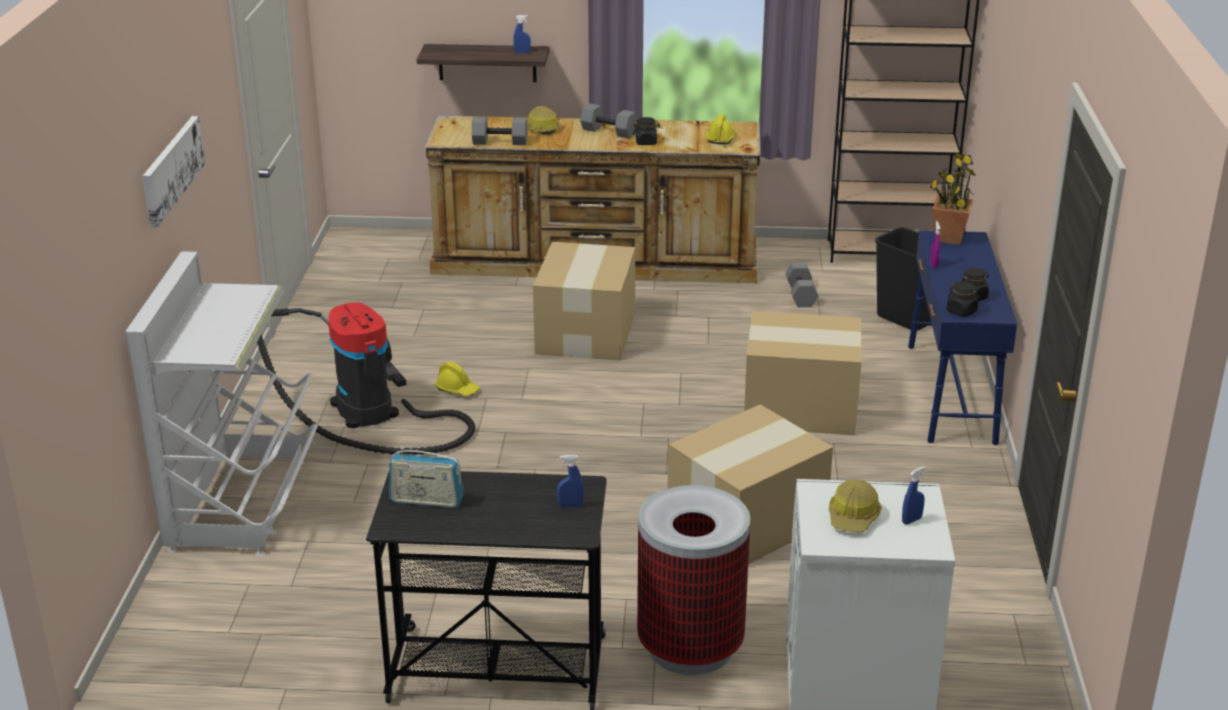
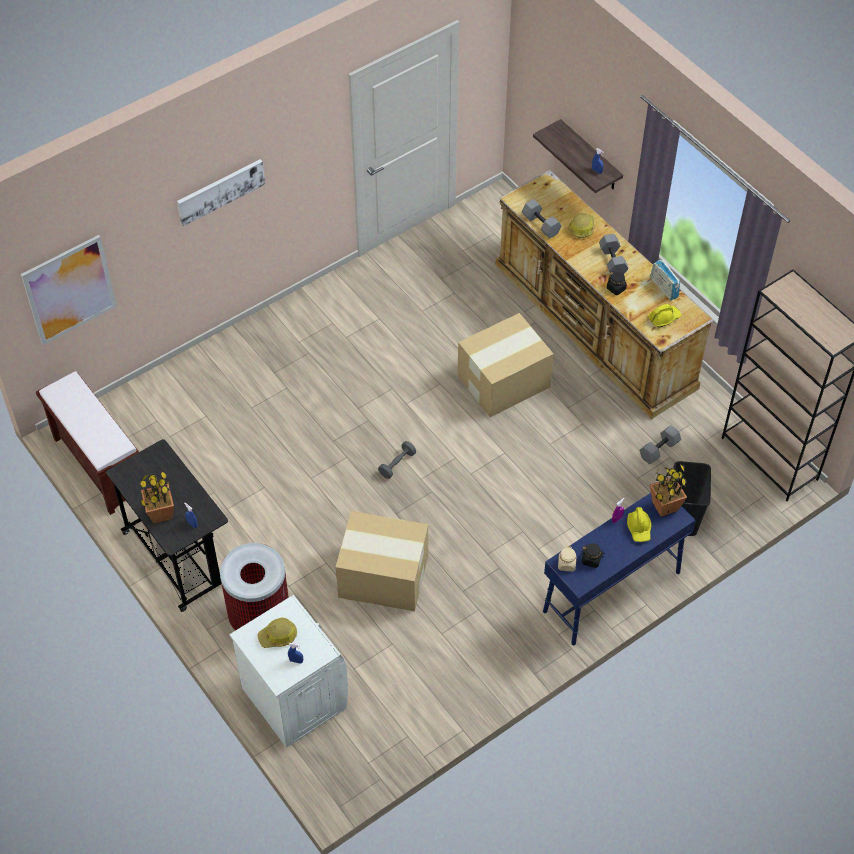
camera: 50 degrees right, 25 degrees up
white shoe rack [126,251,318,556] -> none
vacuum cleaner [254,302,475,455] -> none
radio [389,447,464,508] -> radio moved to [650,260,680,300]
yellow hard hat [435,362,480,396] -> yellow hard hat moved to [627,507,651,542]
cardboard box [744,311,861,435] -> none
black jar [946,281,979,317] -> beige jar [558,546,576,571]
none -> picture [21,235,117,345]
none -> brown bench [36,371,139,515]
none -> potted plant [139,471,174,524]
none -> grey dumbbell [378,441,416,479]

